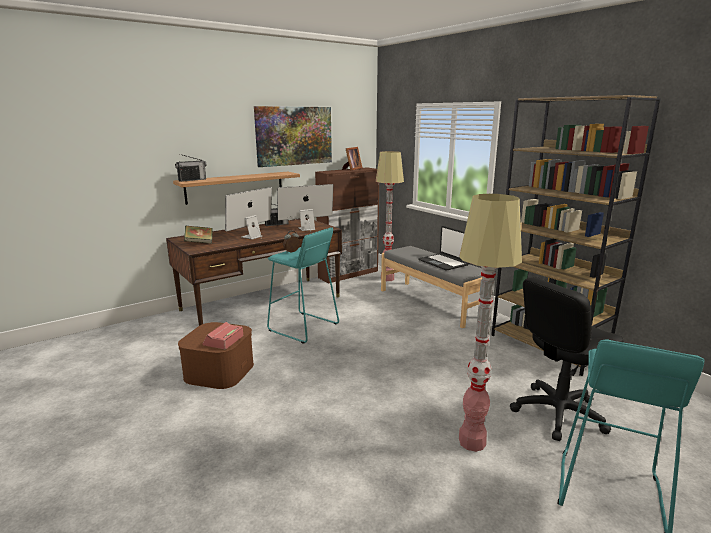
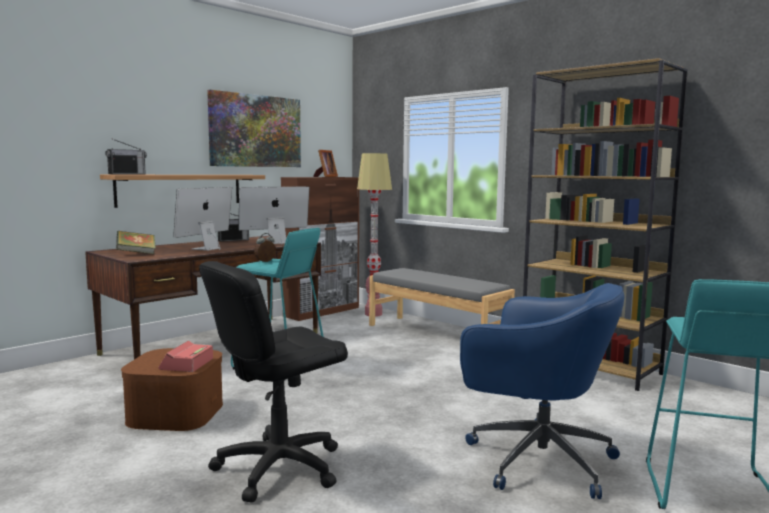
camera: 10 degrees left, 10 degrees down
laptop [418,226,469,271] -> none
floor lamp [459,194,522,452] -> blue office chair [460,283,624,499]
black office chair [510,277,624,441] -> black office chair moved to [199,261,348,502]

